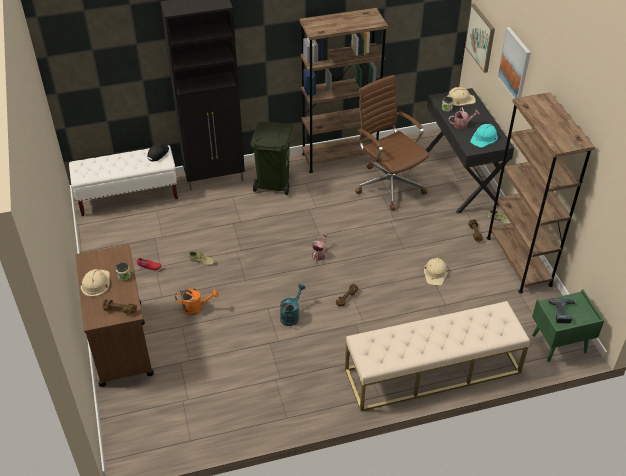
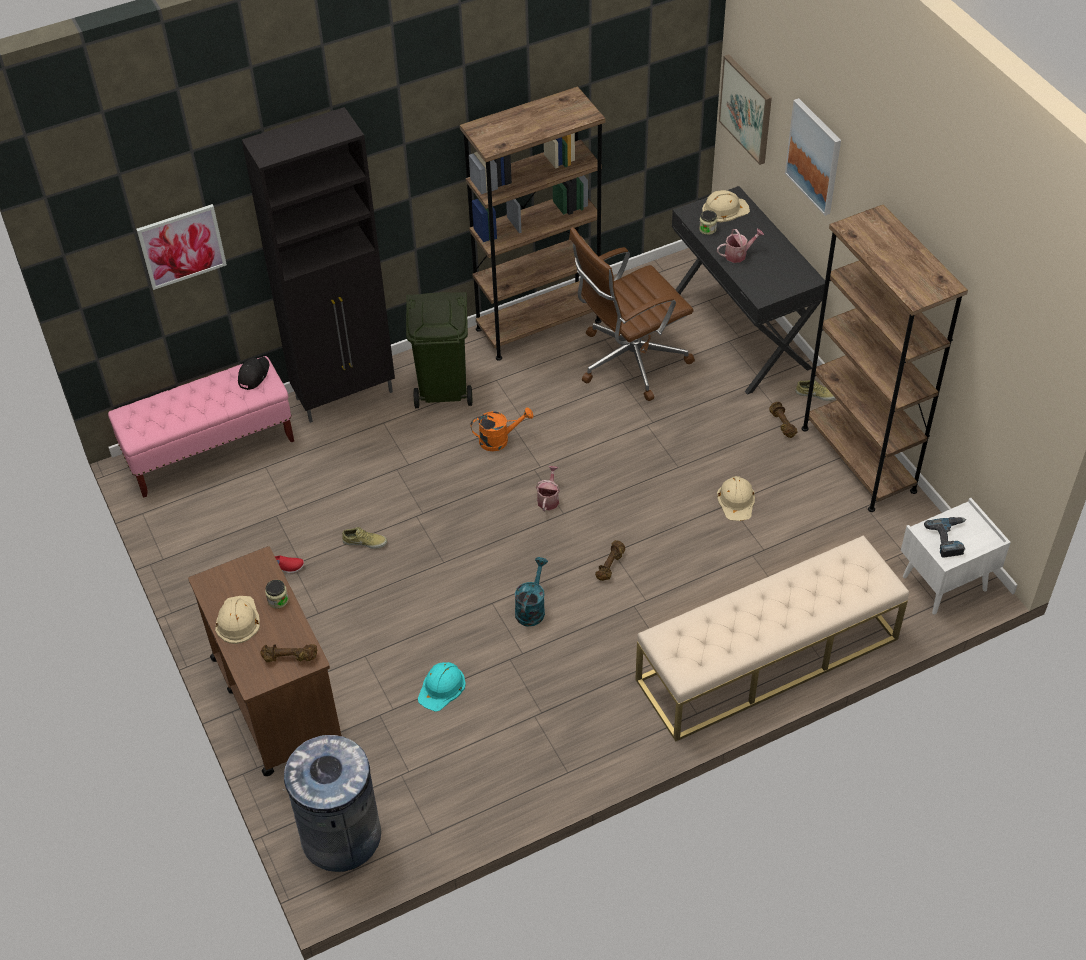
camera: 10 degrees left, 5 degrees up
white bench [69,145,178,216] -> pink bench [108,356,294,498]
orange watering can [175,288,219,315] -> orange watering can moved to [471,407,533,451]
brown office chair [355,75,429,211] -> brown office chair turned 75 degrees counterclockwise [569,227,695,401]
turquoise hard hat [470,124,498,147] -> turquoise hard hat moved to [418,662,466,712]
green nightstand [532,290,604,362] -> white nightstand [901,498,1011,615]
none -> picture [136,204,227,290]
none -> grey trash can [283,735,381,872]

